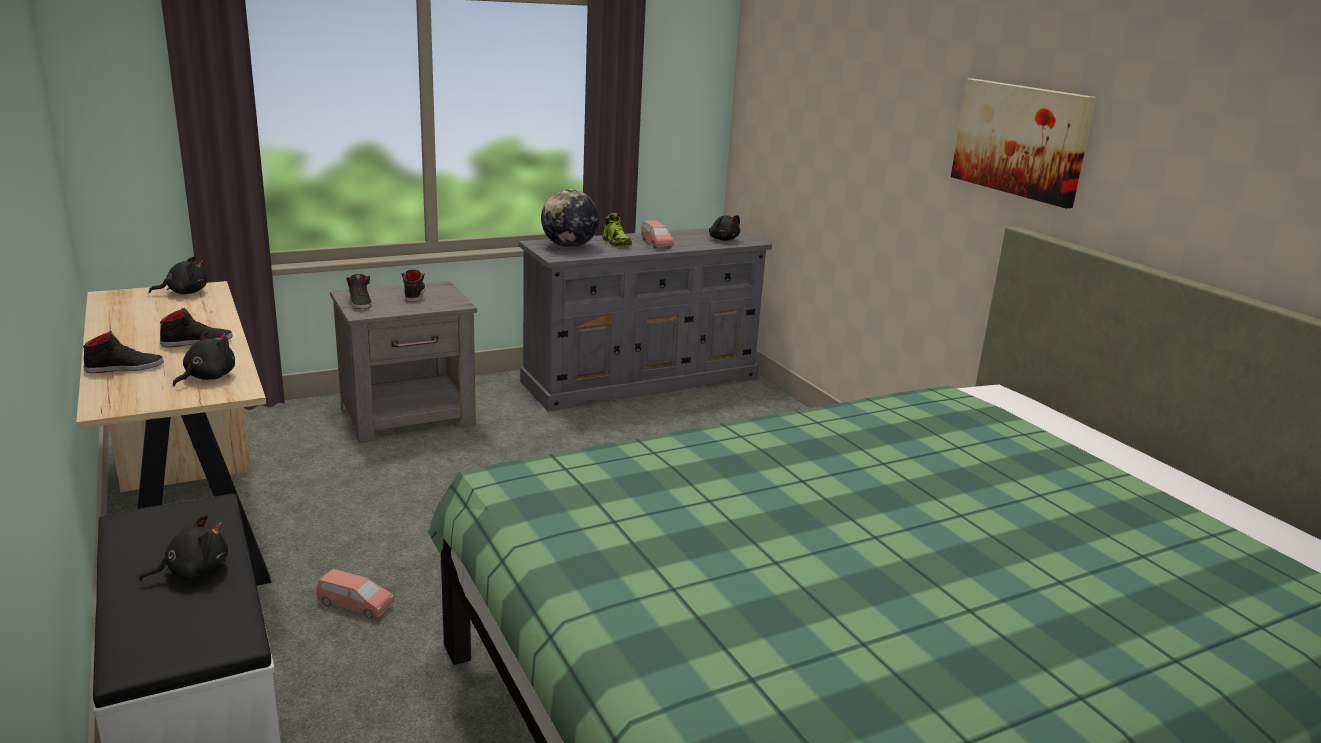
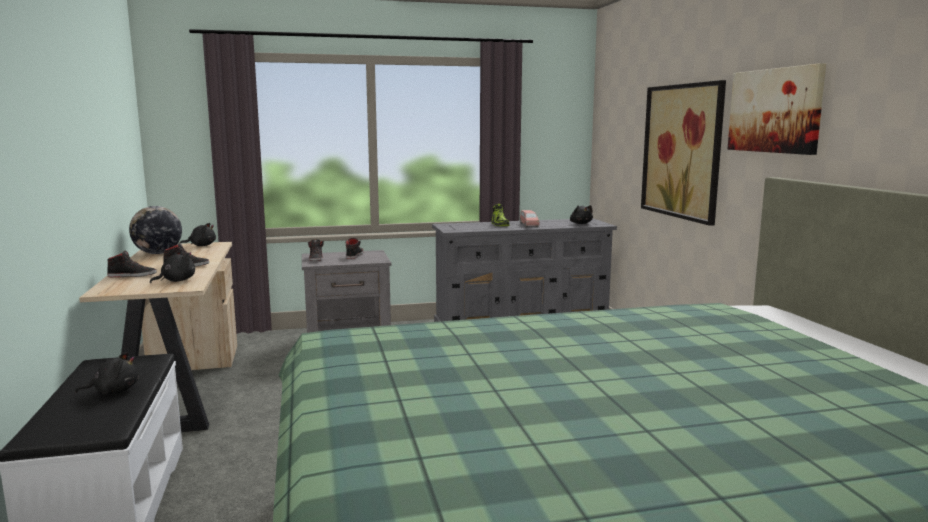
camera: 15 degrees right, 10 degrees down
pink toy car [317,569,395,619] -> none
globe [541,189,599,248] -> globe moved to [129,206,182,254]
none -> picture [641,80,726,226]

